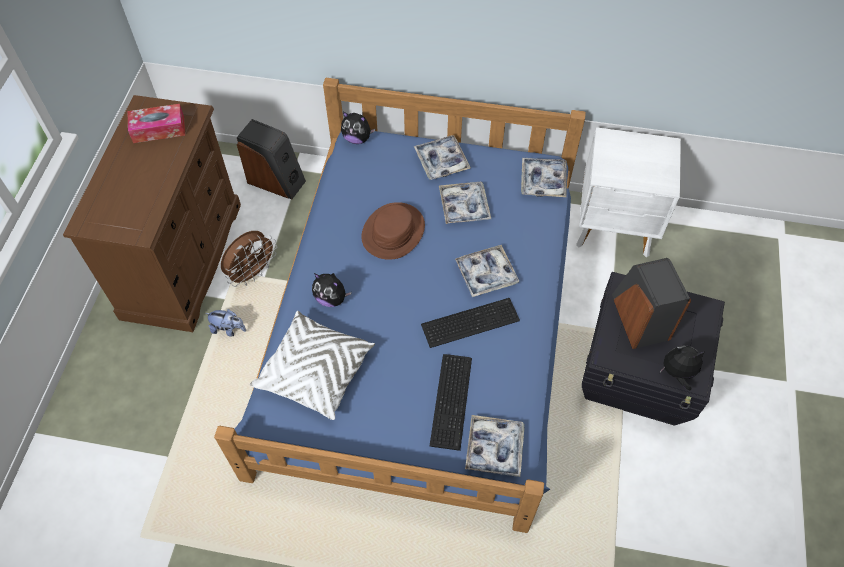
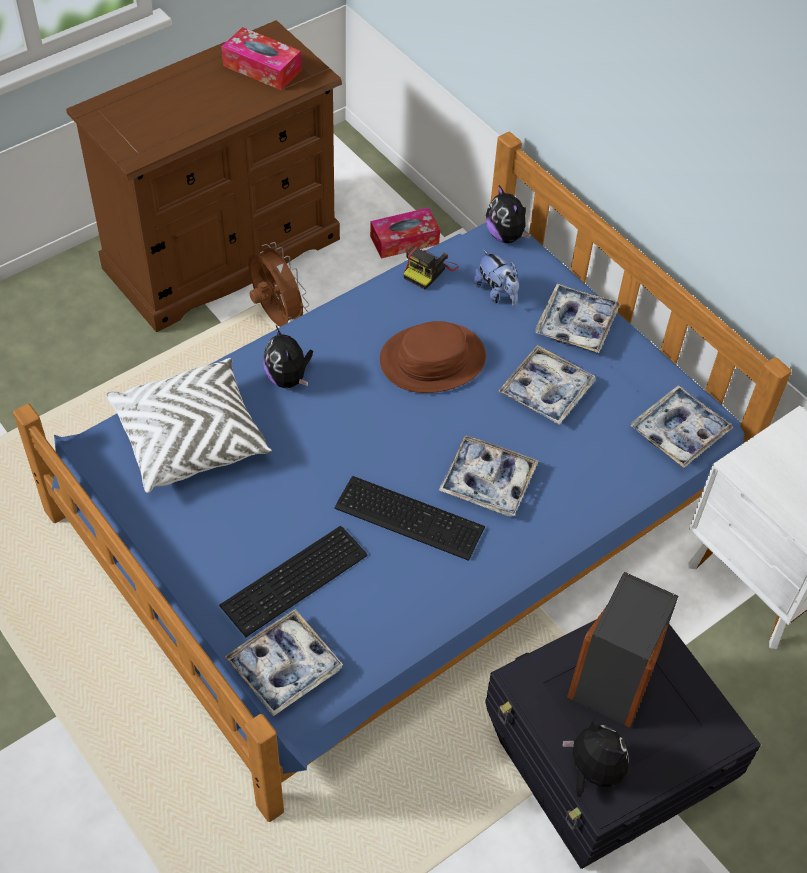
camera: 40 degrees right, 5 degrees down
plush toy [205,309,246,337] -> plush toy moved to [474,249,519,306]
brown fan [221,231,277,287] -> brown fan turned 120 degrees counterclockwise [248,242,309,327]
speaker [237,119,306,200] -> tissue box [370,208,440,259]
none -> camera [403,246,458,290]

